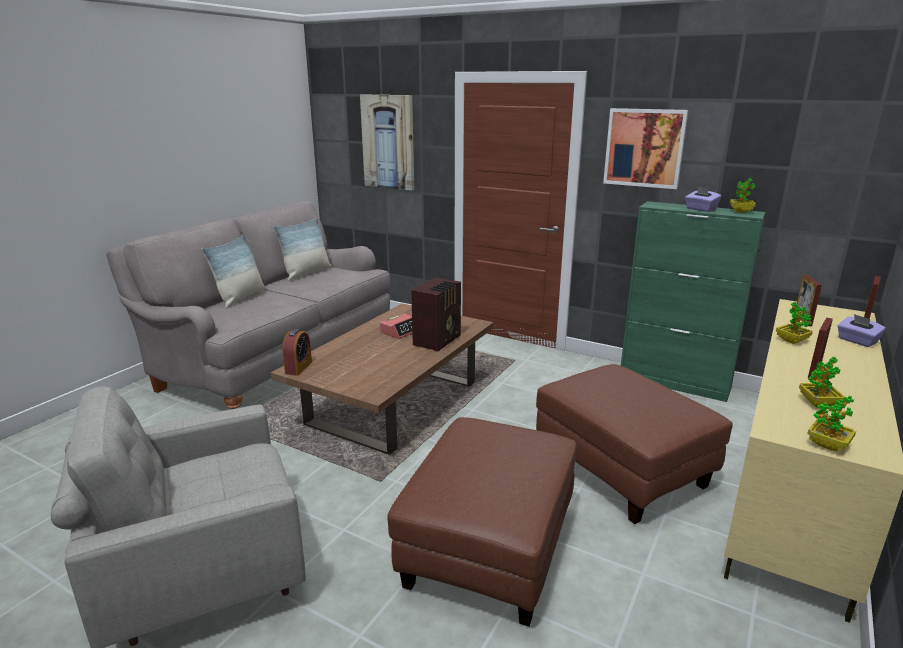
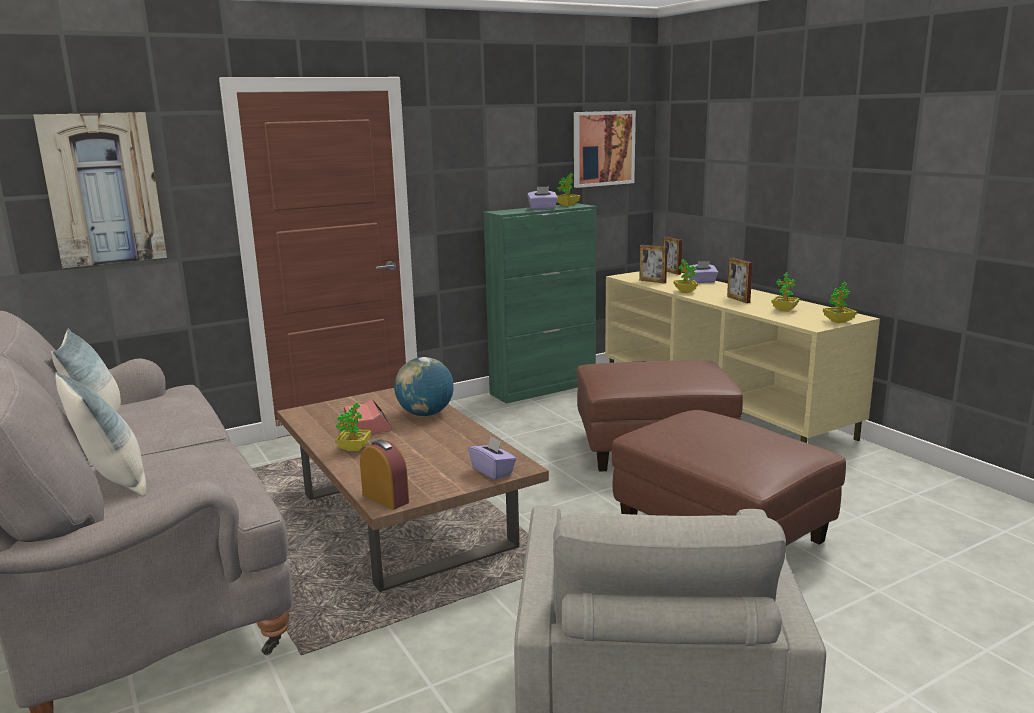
camera: 60 degrees left, 5 degrees down
radio [411,277,461,352] -> globe [394,357,453,416]
picture [603,108,688,189] -> picture moved to [574,111,636,188]
none -> potted plant [335,403,371,451]
none -> purple tissue box [468,436,516,480]

